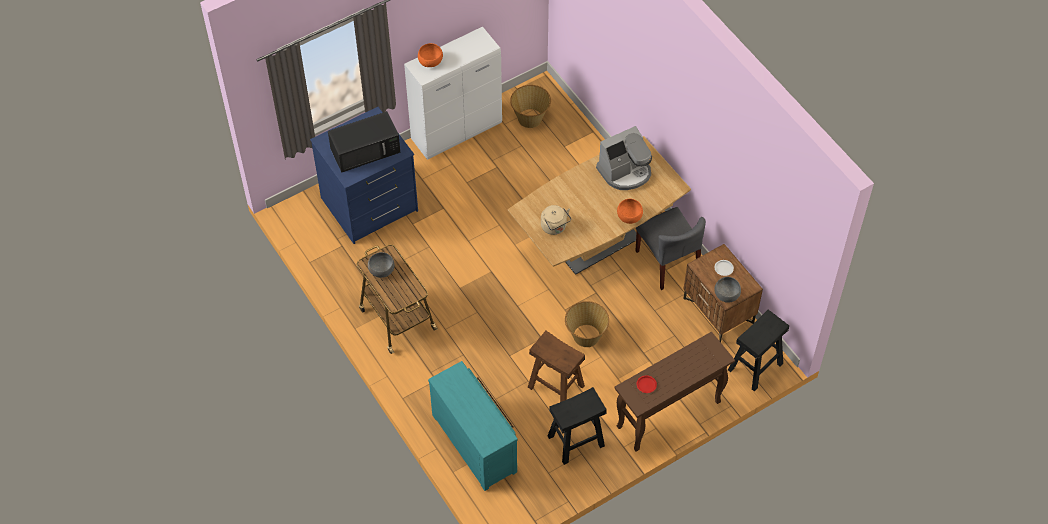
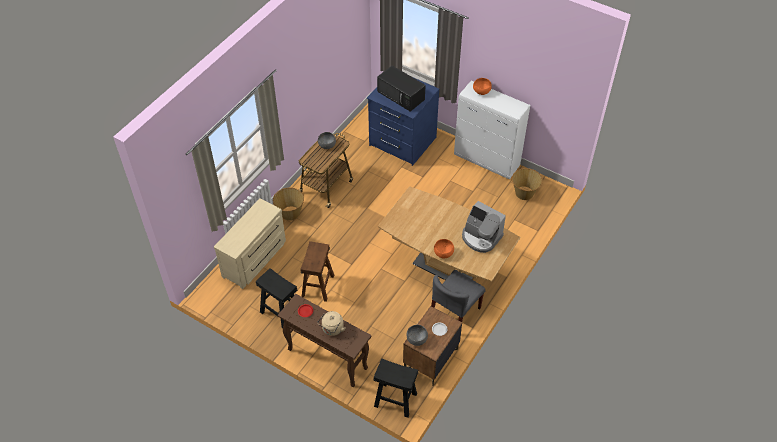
camera: 65 degrees right, 5 degrees down
turquoise dresser [428,361,518,491] -> beige dresser [214,198,286,289]
beige kettle [541,205,571,235] -> beige kettle moved to [317,311,345,336]
basket [565,301,609,347] -> basket moved to [273,188,304,221]

